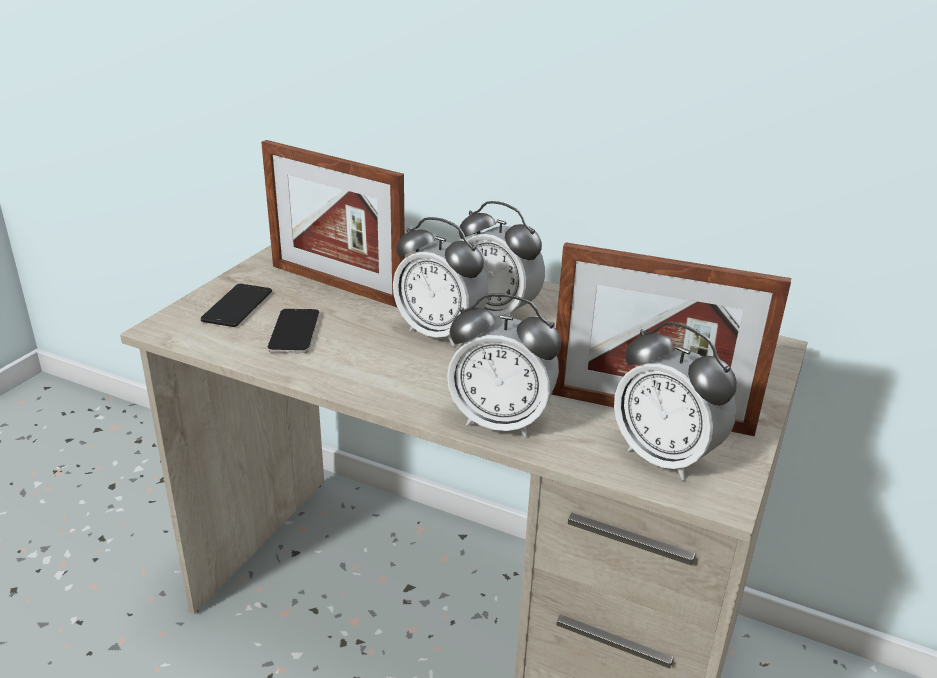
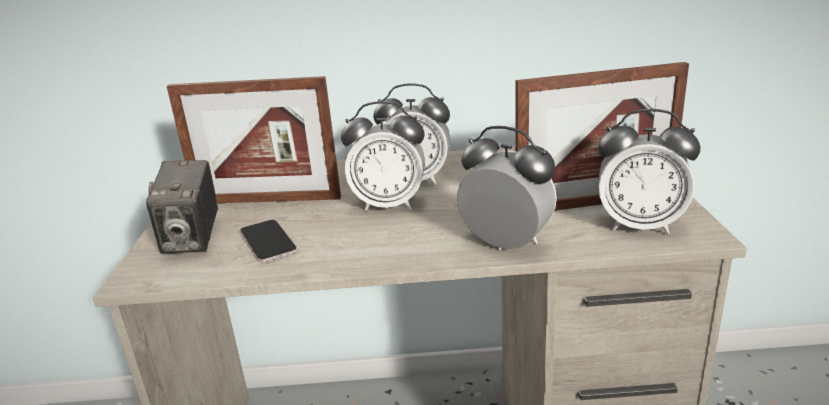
camera: 25 degrees left, 5 degrees down
phone [201,284,272,327] -> camera [146,160,218,254]
alarm clock [447,293,561,438] -> alarm clock turned 135 degrees counterclockwise [457,126,557,250]

